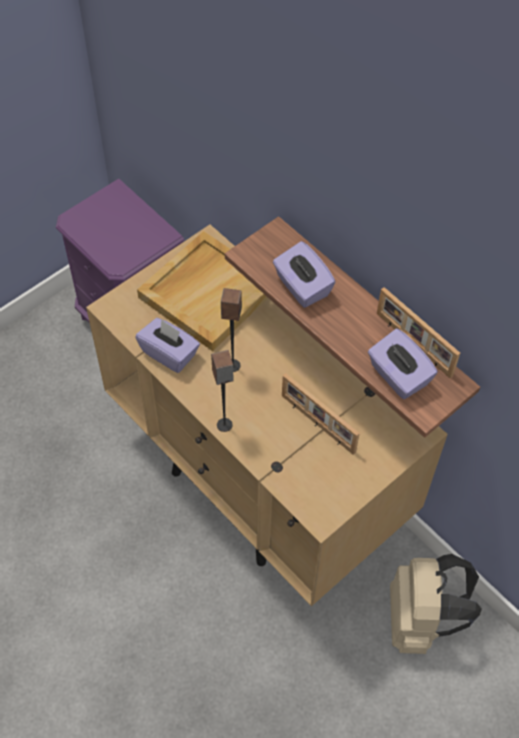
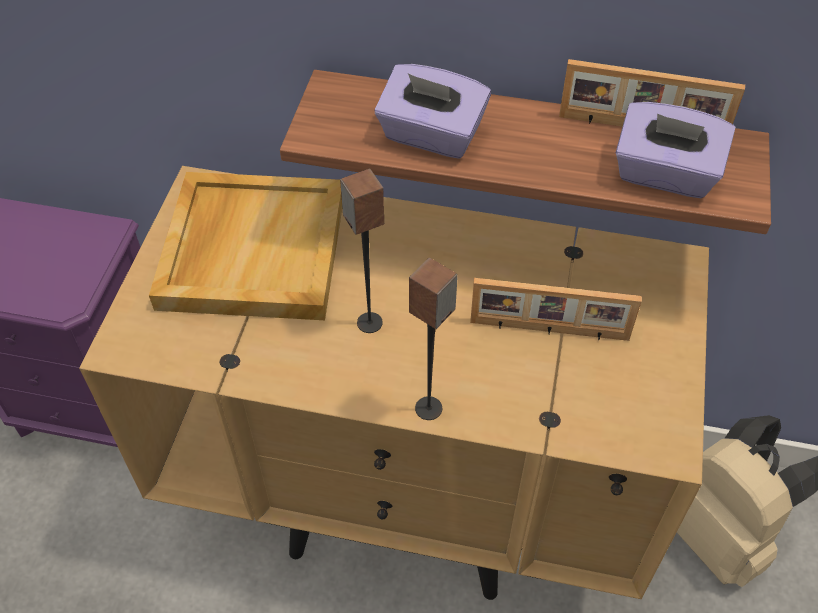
camera: 35 degrees left, 5 degrees down
purple tissue box [135,318,200,373] -> none

